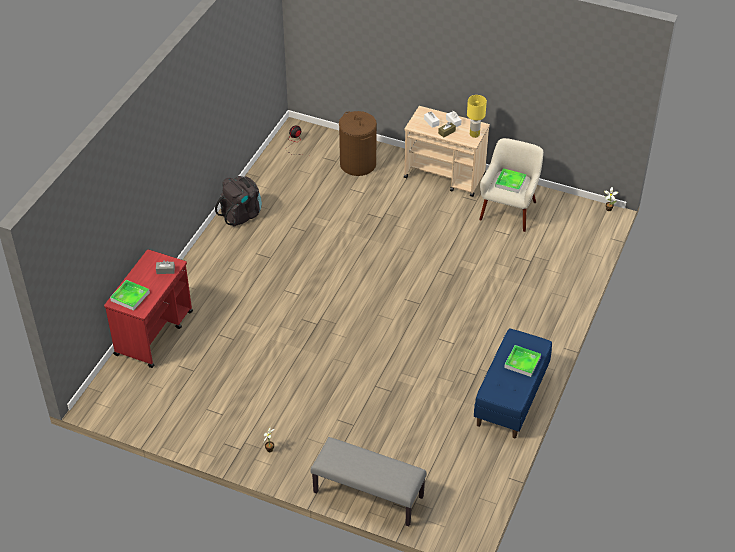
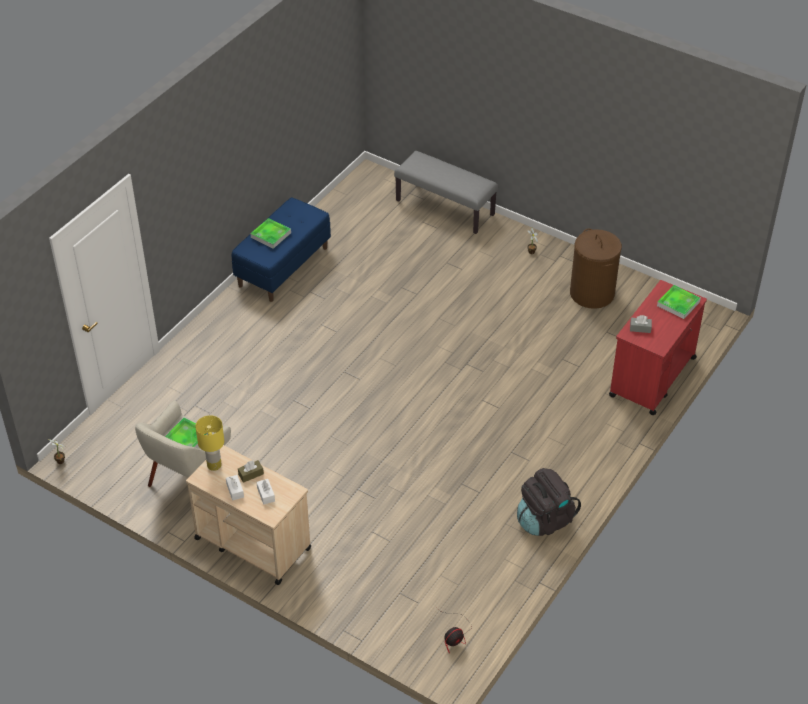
camera: 170 degrees left, 0 degrees up
brown laundry basket [339,111,377,176] -> brown laundry basket moved to [570,228,622,309]

